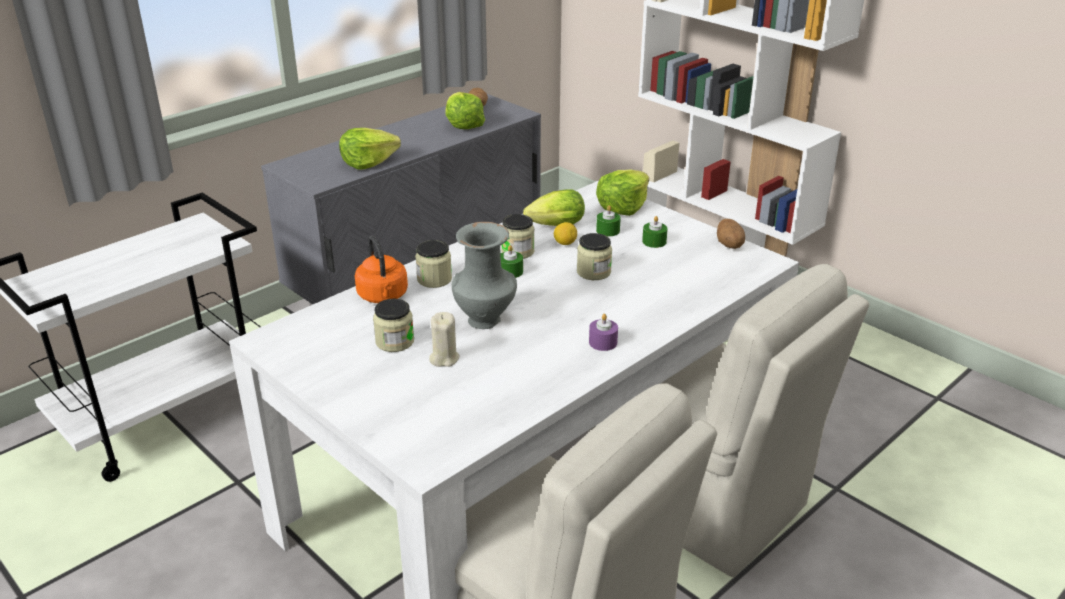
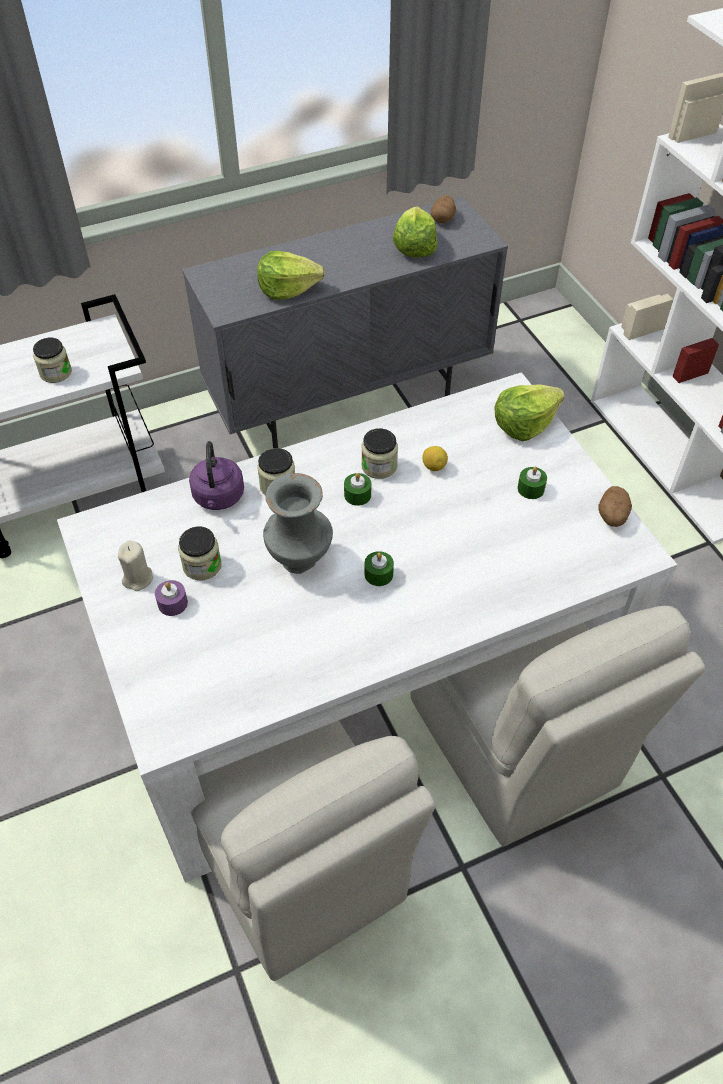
camera: 20 degrees right, 20 degrees up
orange kettle [355,236,408,303] -> purple kettle [189,441,244,510]
beige candle [429,312,460,367] -> beige candle moved to [118,540,153,591]
lettuce [523,189,585,226] -> none
jar [577,233,612,280] -> jar moved to [33,338,72,383]
purple candle [589,314,618,351] -> purple candle moved to [155,580,188,616]
green candle [596,205,621,236] -> green candle moved to [364,551,394,586]

